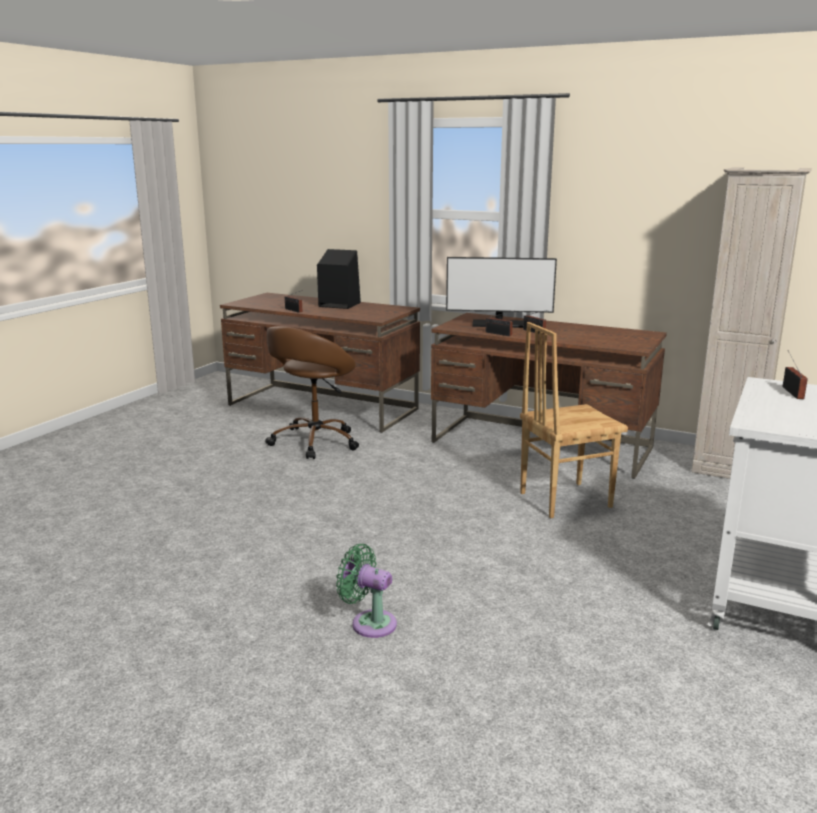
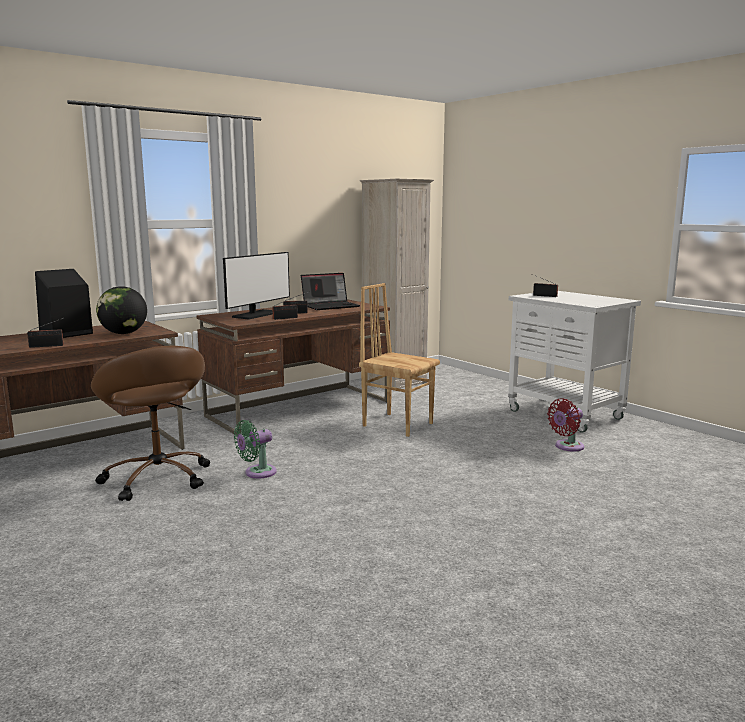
camera: 65 degrees left, 5 degrees down
green fan [336,544,397,638] -> green fan moved to [234,420,276,478]
brown chair [520,322,628,518] -> brown chair turned 120 degrees clockwise [359,283,440,437]
none -> globe [96,286,147,334]
none -> laptop [301,273,360,310]
none -> red fan [547,398,584,451]

